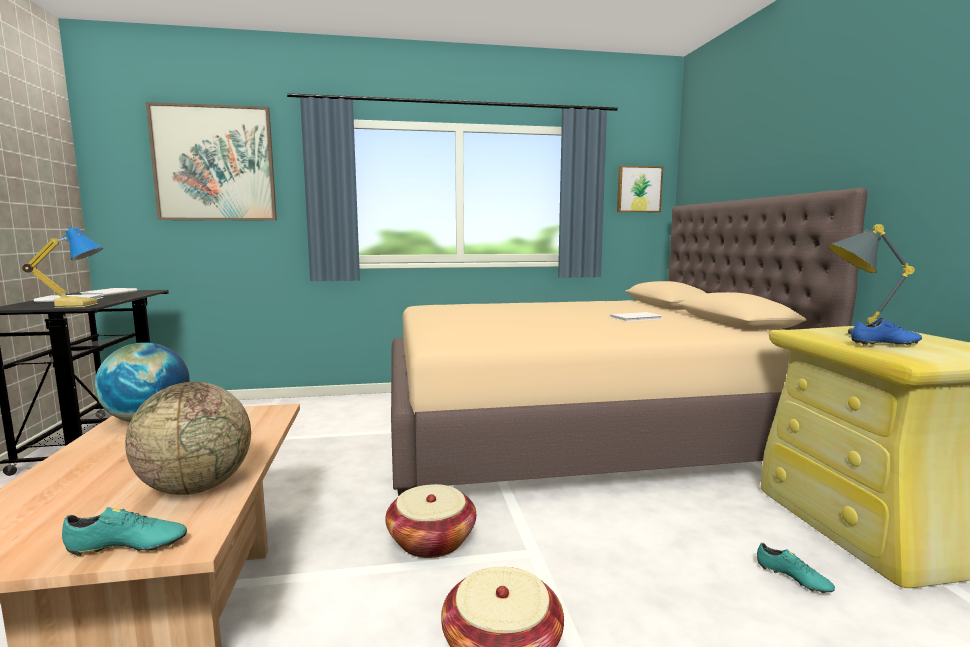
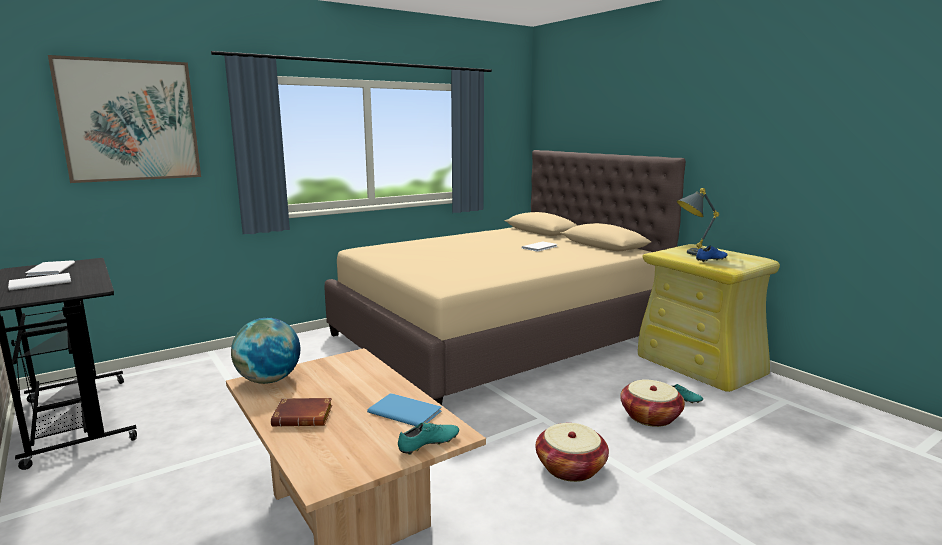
camera: 25 degrees left, 5 degrees up
table lamp [22,226,103,308] -> none
globe [125,382,251,495] -> blue book [367,393,441,426]
basket [385,484,476,558] -> basket moved to [620,379,685,427]
picture [617,166,663,212] -> none
none -> brown book [271,398,332,427]

